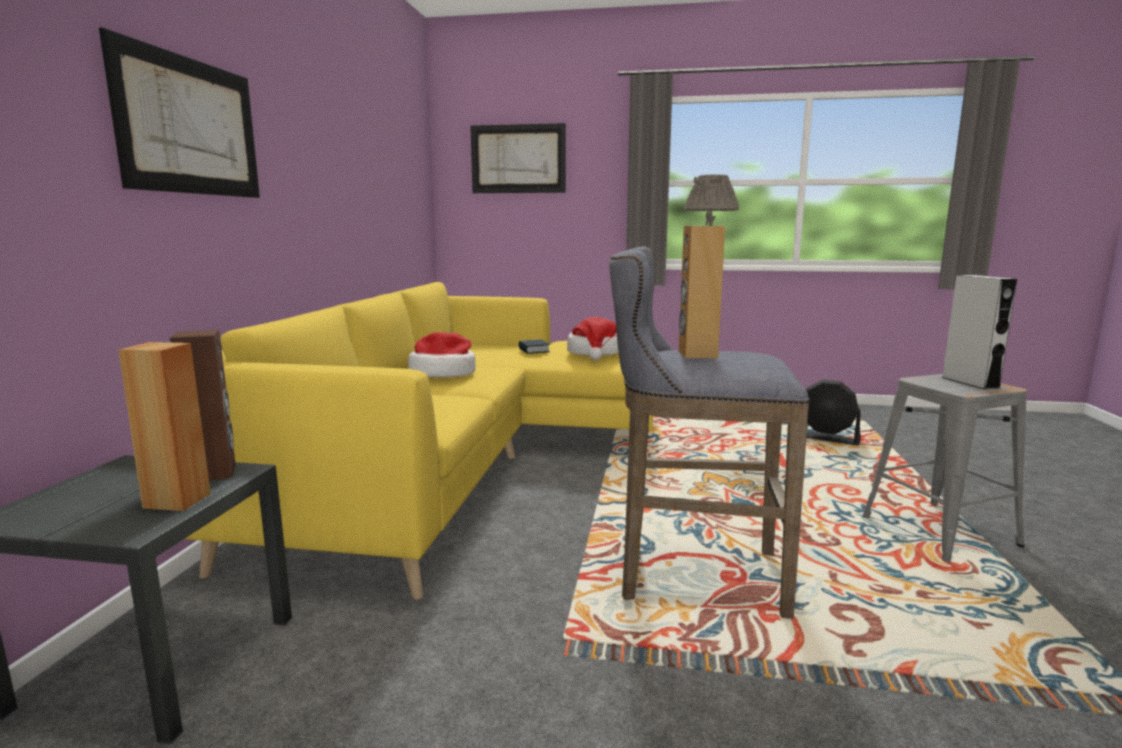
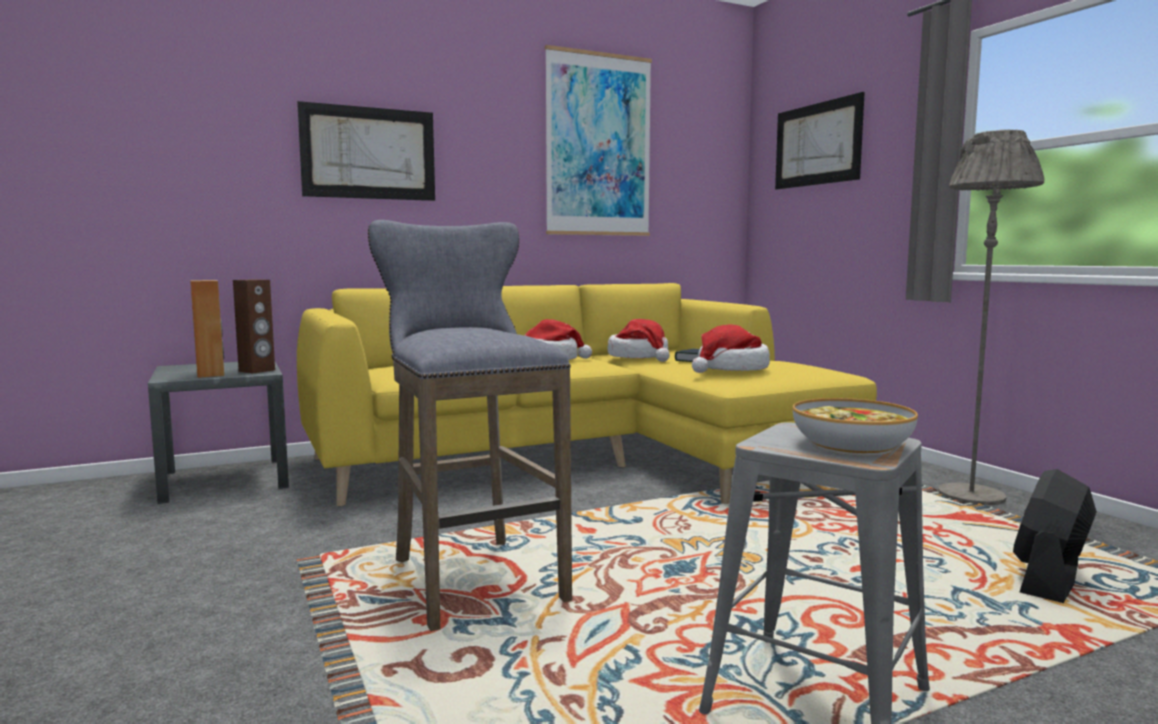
camera: 55 degrees right, 5 degrees down
brown speaker [679,226,725,358] -> none
black fan [806,380,861,446] -> black fan turned 45 degrees clockwise [1013,469,1097,603]
grey speaker [941,275,1017,389] -> bowl [793,398,918,456]
none -> picture [545,45,652,236]
none -> hat [608,319,670,362]

